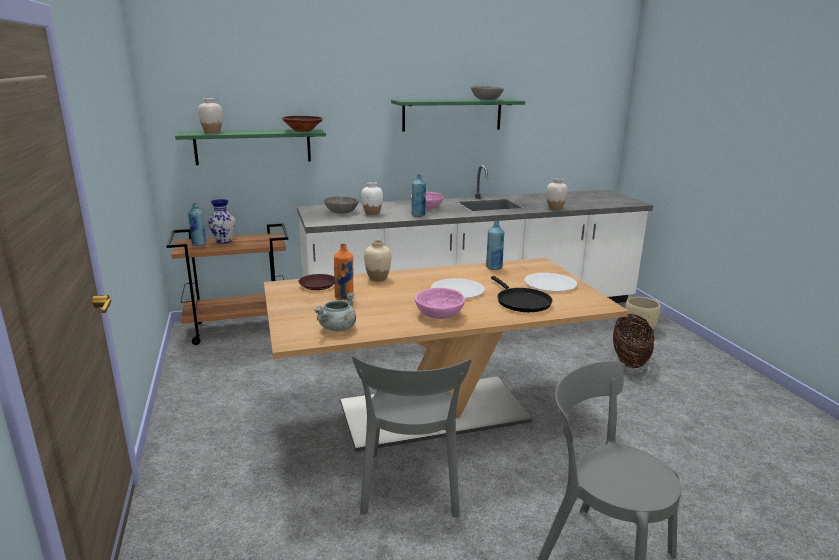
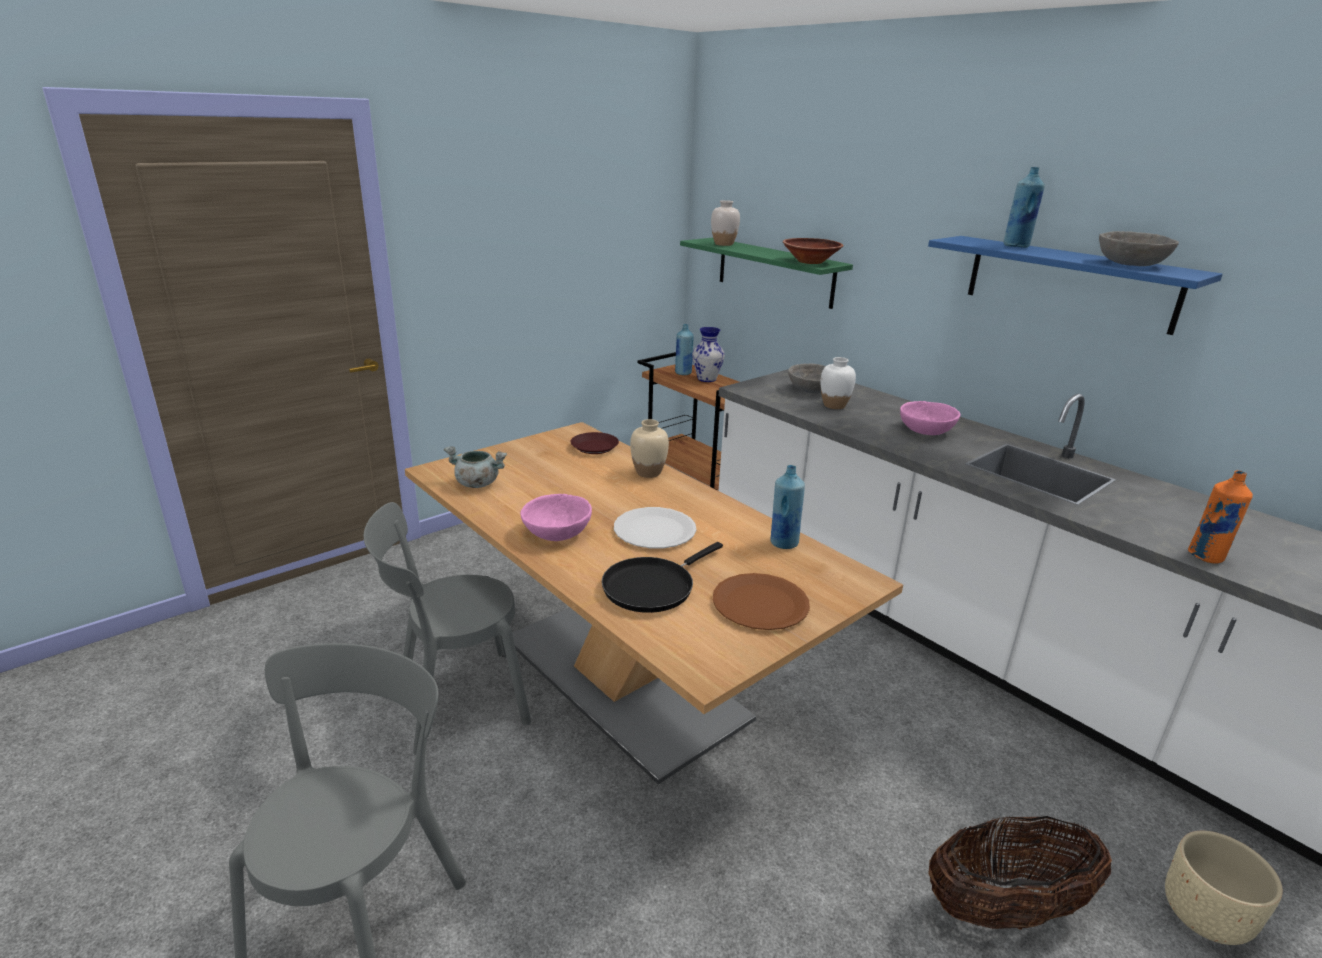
camera: 65 degrees right, 5 degrees up
orange bottle [334,244,353,300] -> orange bottle moved to [1188,470,1253,564]
green shelf [391,99,525,132] -> blue shelf [928,236,1223,335]
blue bottle [412,174,426,217] -> blue bottle moved to [1004,167,1045,248]
white plate [524,273,577,292] -> brown plate [713,573,810,630]
white vase [546,178,568,210] -> none

